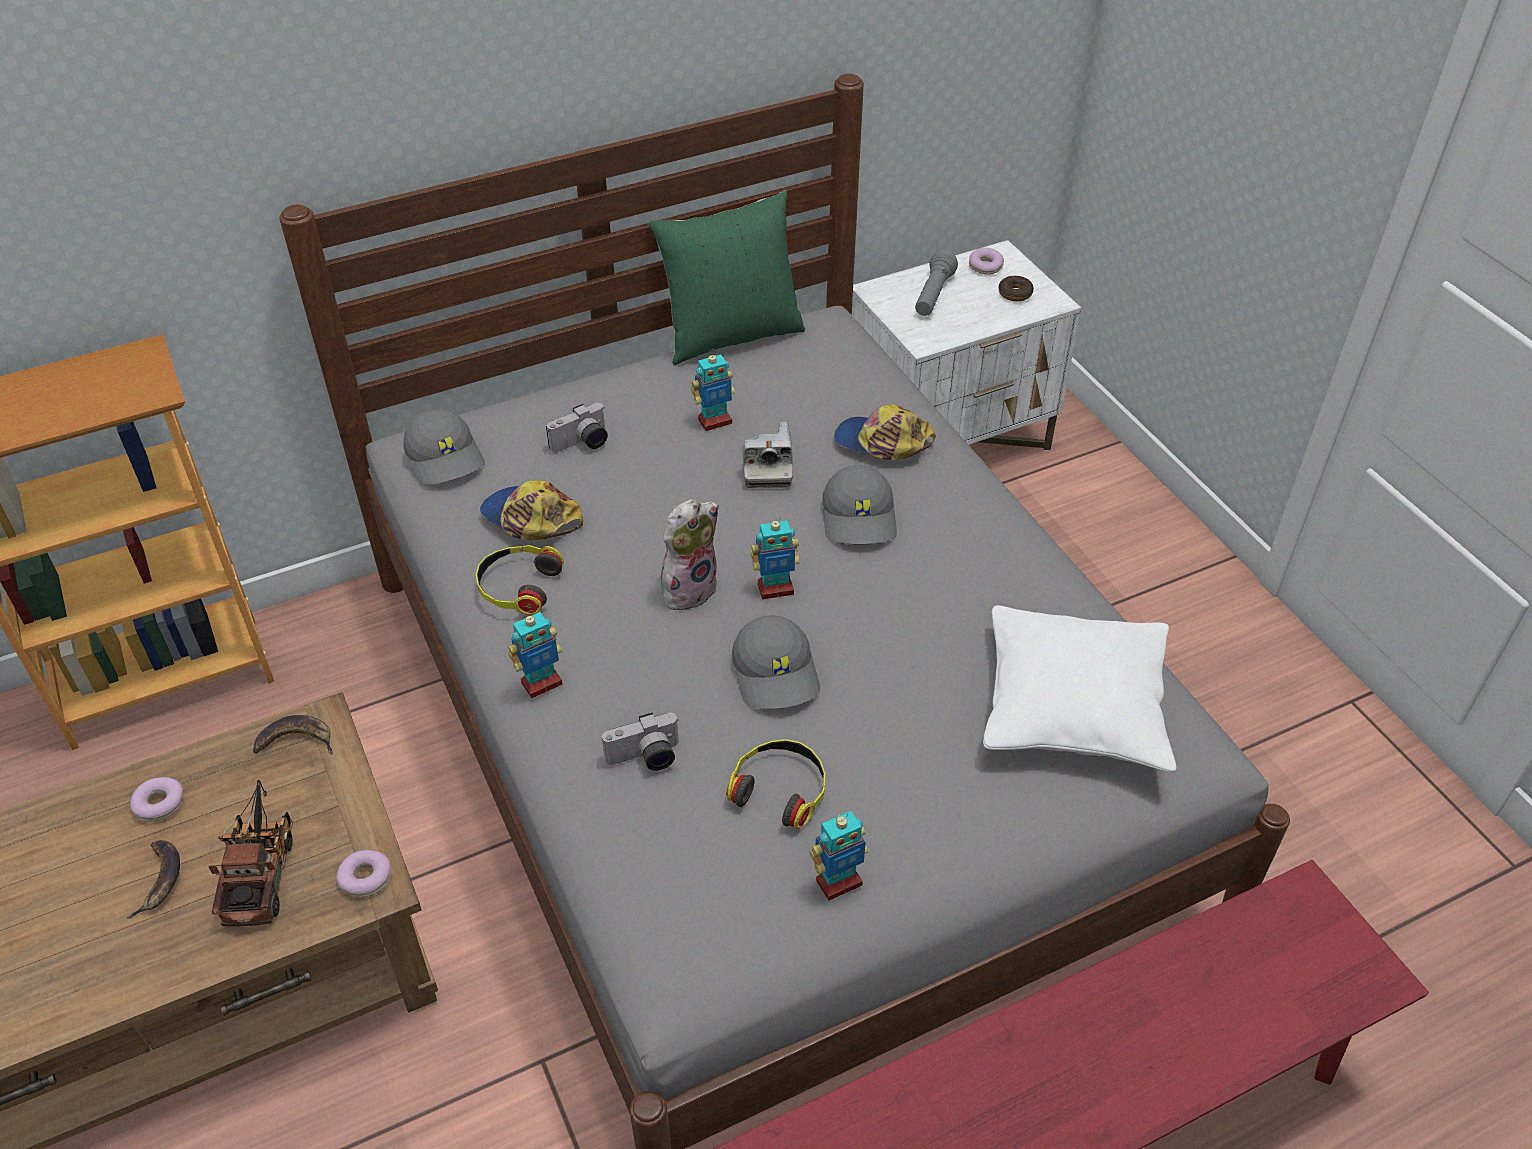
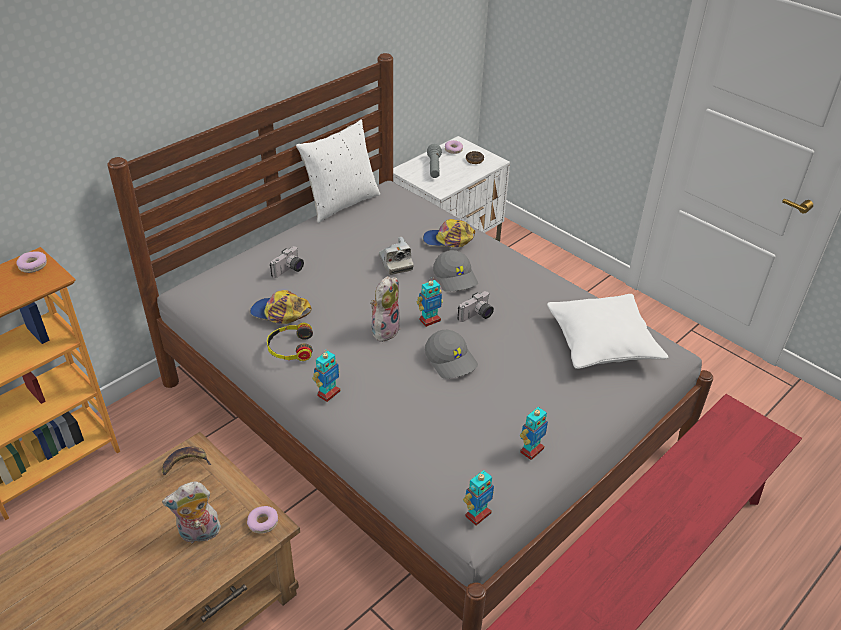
camera: 20 degrees left, 5 degrees down
banana [127,840,180,918] -> none
donut [130,777,184,822] -> donut moved to [16,251,47,273]
toy truck [208,780,293,927] -> plush toy [162,481,221,544]
grey cap [403,409,485,485] -> none
camera [602,712,679,771] -> camera moved to [458,291,494,322]
green pillow [648,190,805,365] -> white pillow [296,119,380,223]
toy robot [691,349,735,431] -> toy robot moved to [463,470,494,525]
headphones [726,739,825,829] -> none

